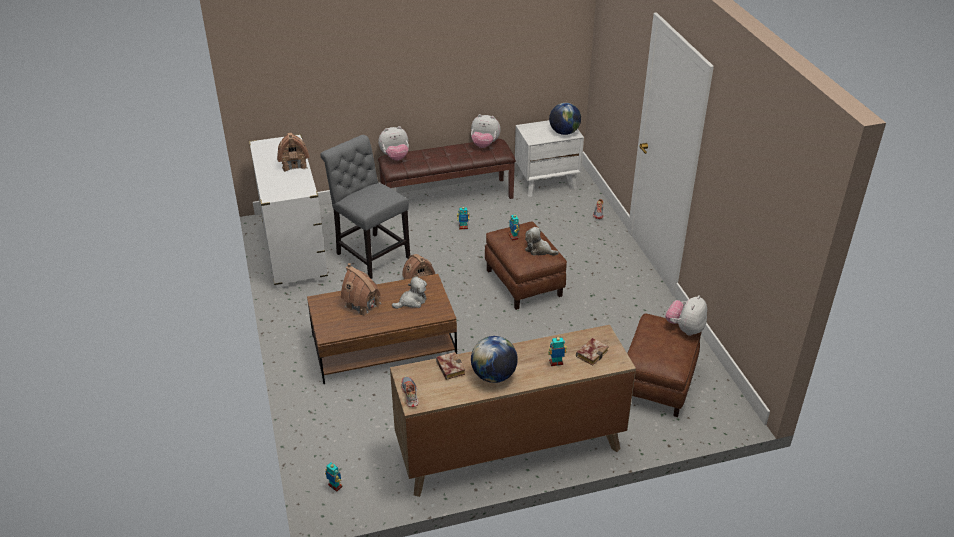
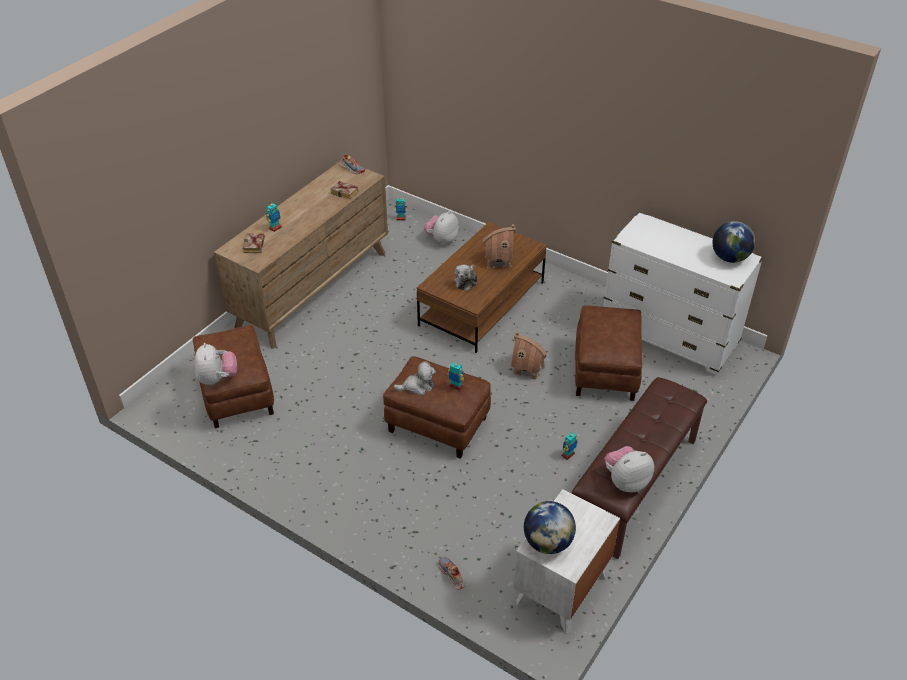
camera: 140 degrees right, 5 degrees up
toy house [277,133,310,172] -> none
grey chair [320,135,410,279] -> brown ottoman [575,305,643,401]
plush toy [378,126,409,161] -> plush toy moved to [424,211,459,245]
globe [471,336,518,383] -> globe moved to [712,221,755,263]

